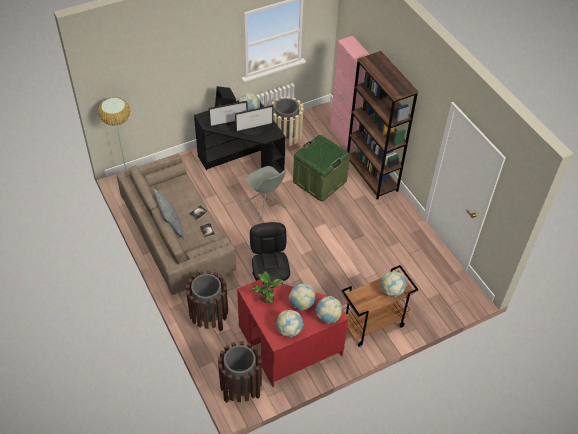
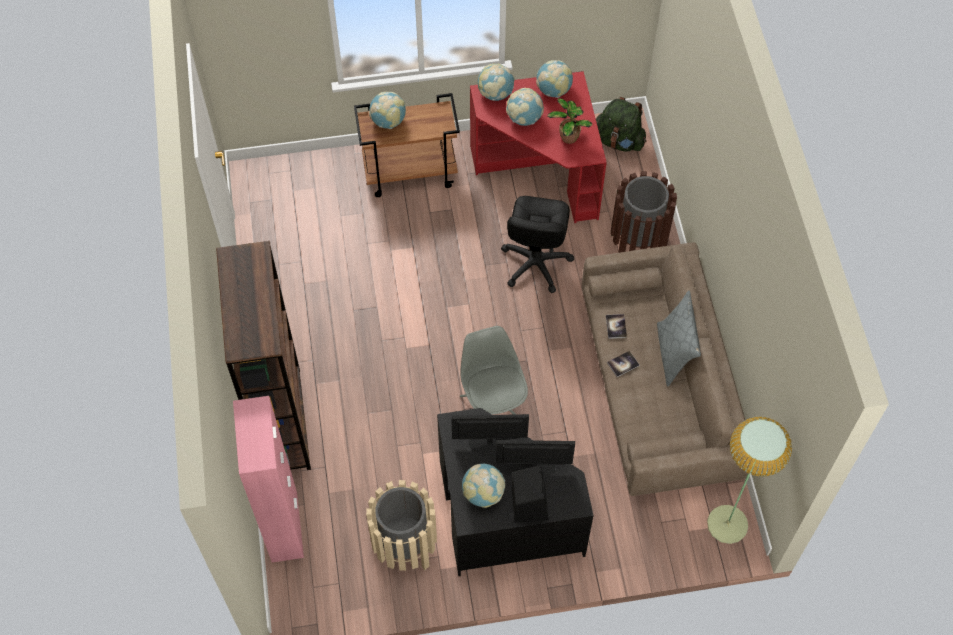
camera: 160 degrees left, 10 degrees up
brown trash can [218,341,262,403] -> green backpack [596,97,647,152]
green storage box [293,135,350,201] -> none

